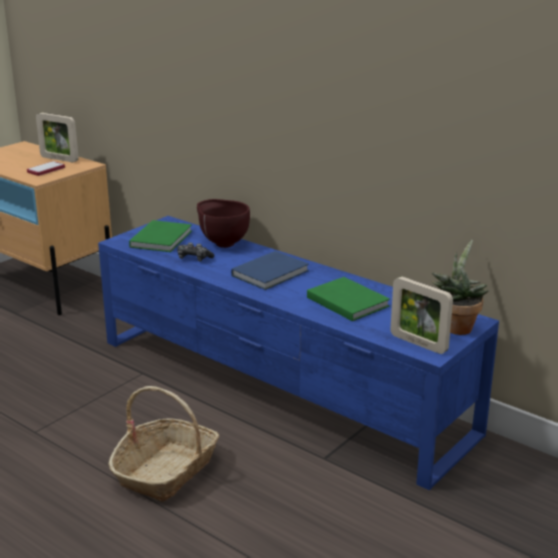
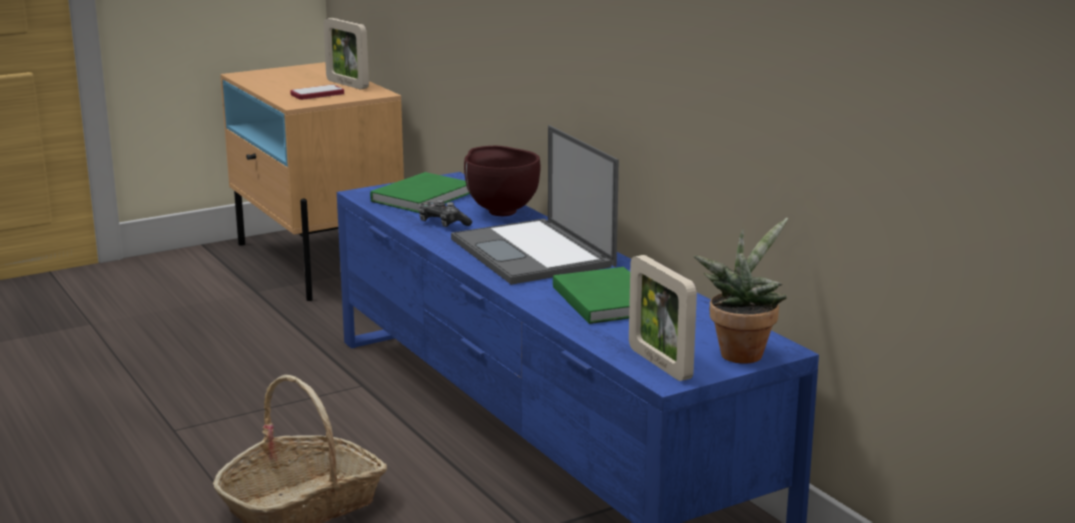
camera: 20 degrees right, 5 degrees down
blue book [231,251,309,290] -> laptop [451,125,619,285]

